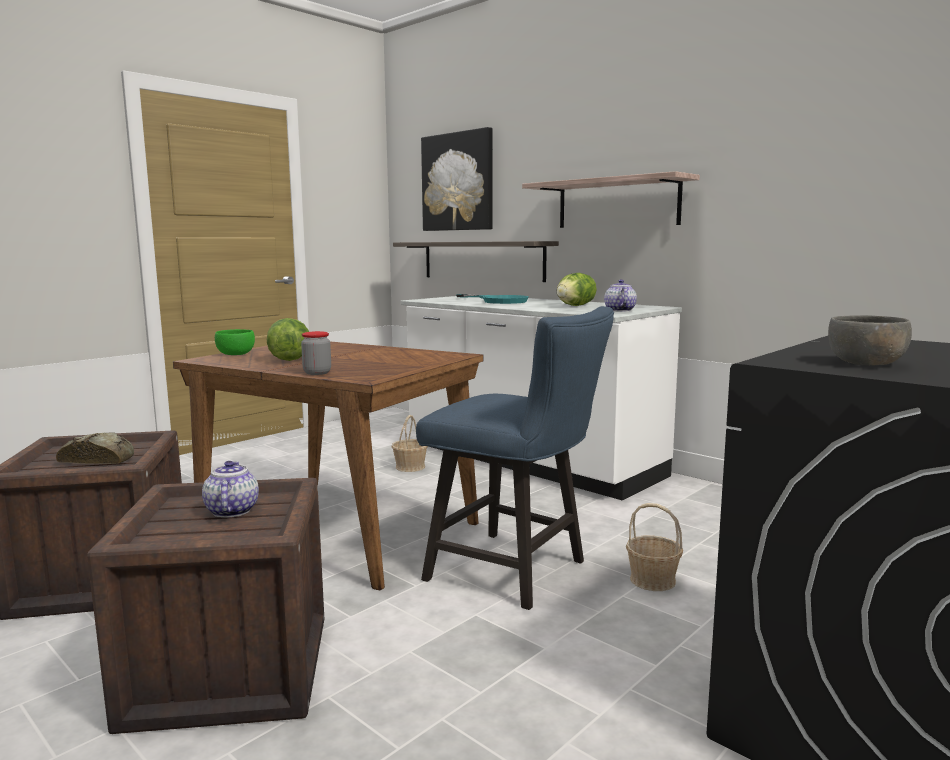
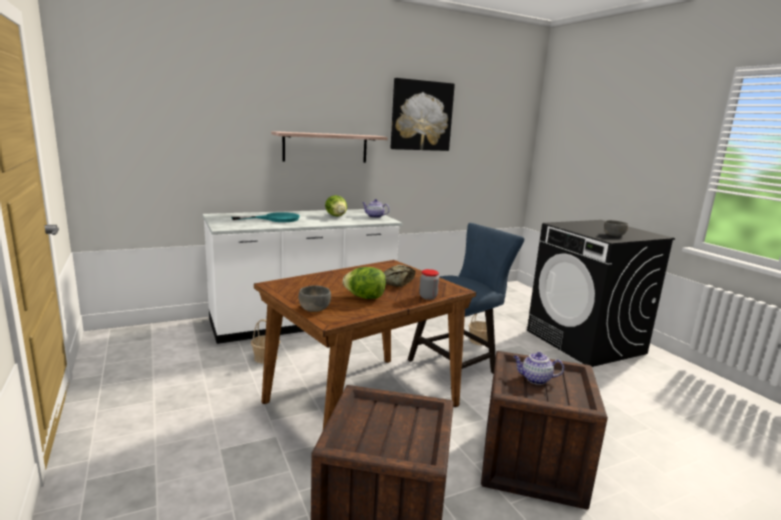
camera: 70 degrees left, 5 degrees up
bread [56,432,134,464] -> bread moved to [383,264,416,287]
green bowl [215,329,255,355] -> grey bowl [299,285,331,312]
shelf [393,241,559,282] -> none
picture [421,127,493,231] -> picture moved to [391,78,455,151]

